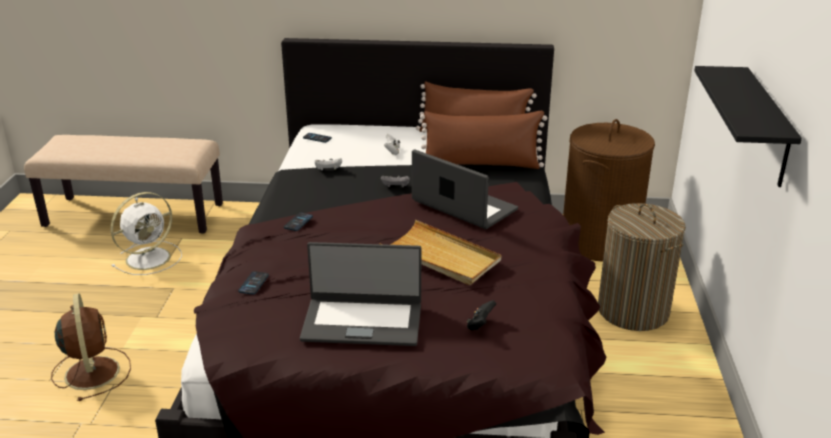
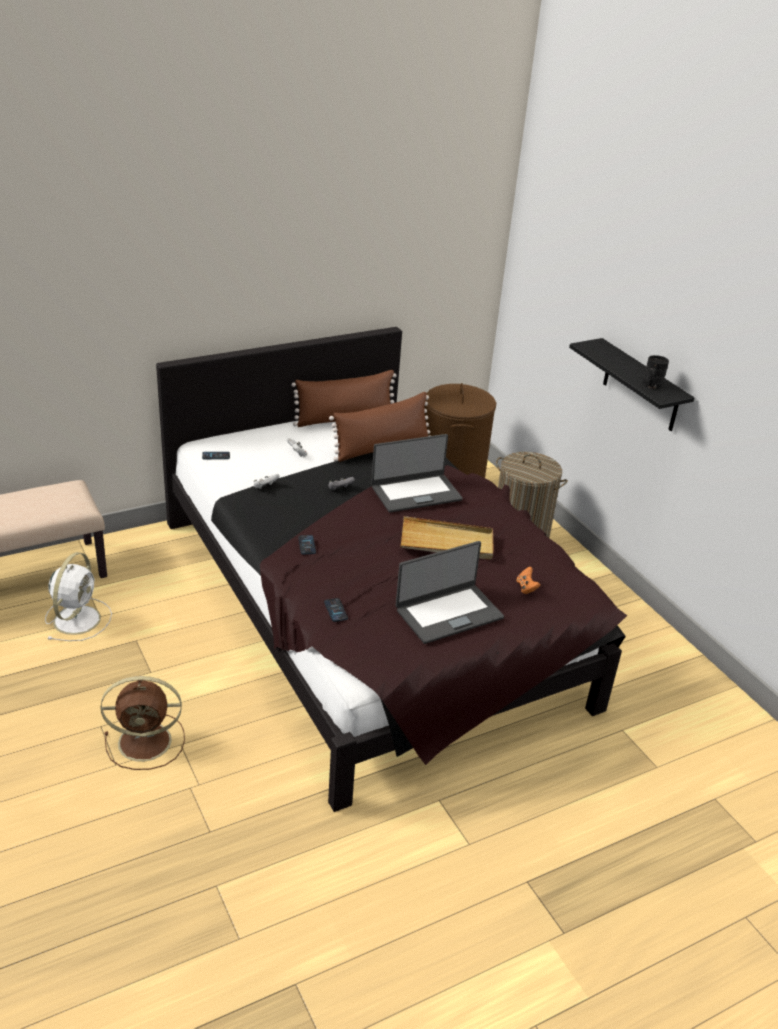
camera: 35 degrees left, 5 degrees up
brown fan [51,293,131,401] -> brown fan turned 135 degrees clockwise [101,676,185,770]
laptop [412,149,518,229] -> laptop turned 150 degrees clockwise [371,434,463,513]
black game controller [467,300,496,331] -> orange game controller [517,567,540,594]
none -> black mug [642,355,669,389]

